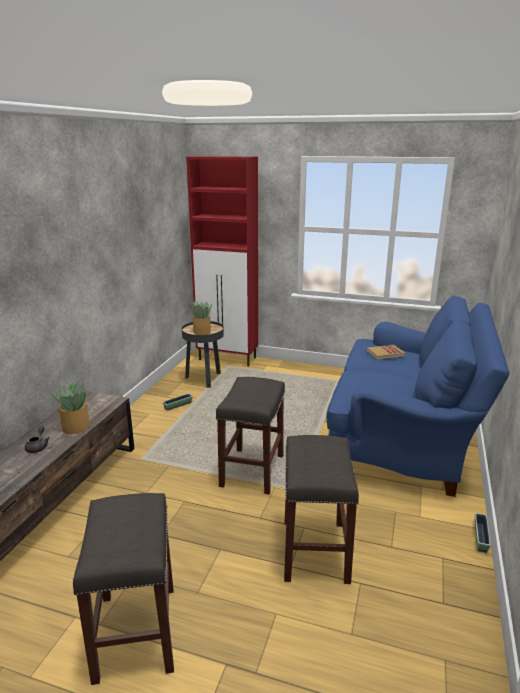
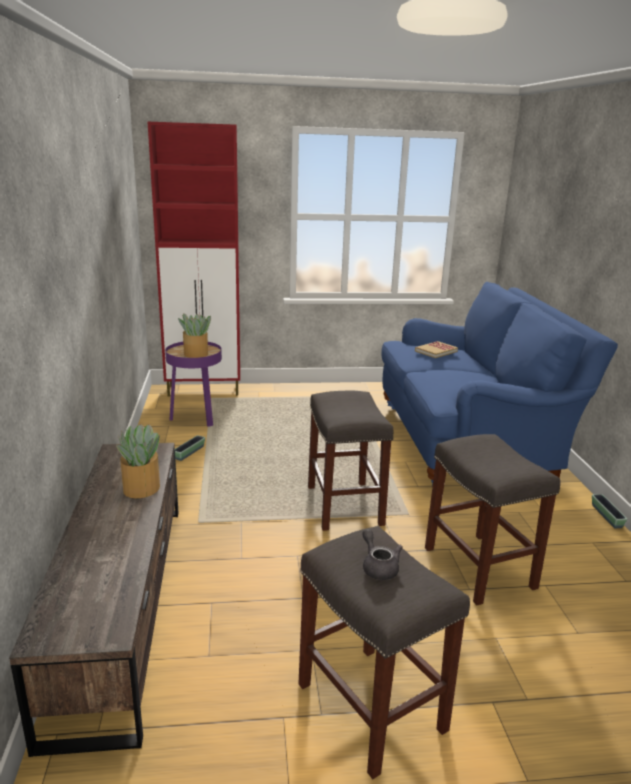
camera: 25 degrees left, 0 degrees up
grey teapot [25,426,50,453] -> grey teapot moved to [362,529,403,580]
black side table [181,321,224,388] -> purple side table [165,342,222,427]

